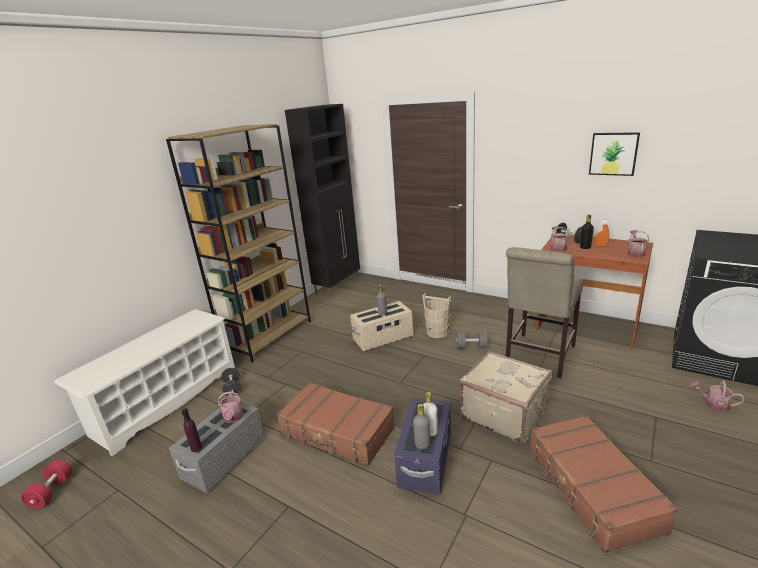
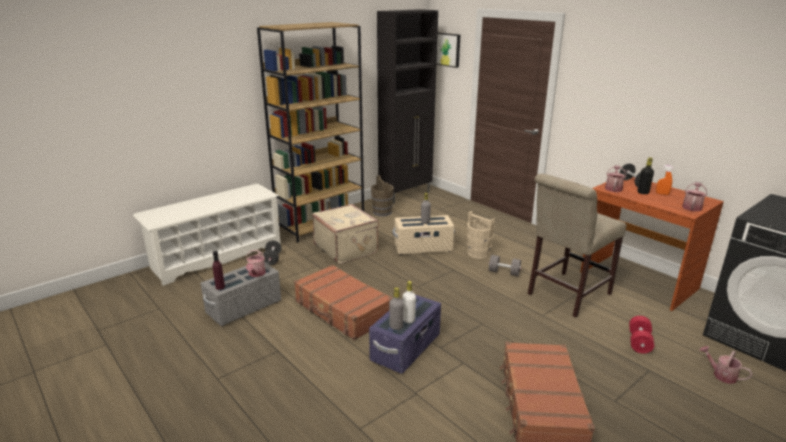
camera: 15 degrees right, 0 degrees up
red dumbbell [21,460,72,509] -> red dumbbell moved to [629,316,654,354]
beige suitcase [460,351,552,444] -> beige suitcase moved to [312,204,379,264]
picture [589,132,640,176] -> picture moved to [436,32,460,68]
none -> brown bucket [371,175,394,216]

